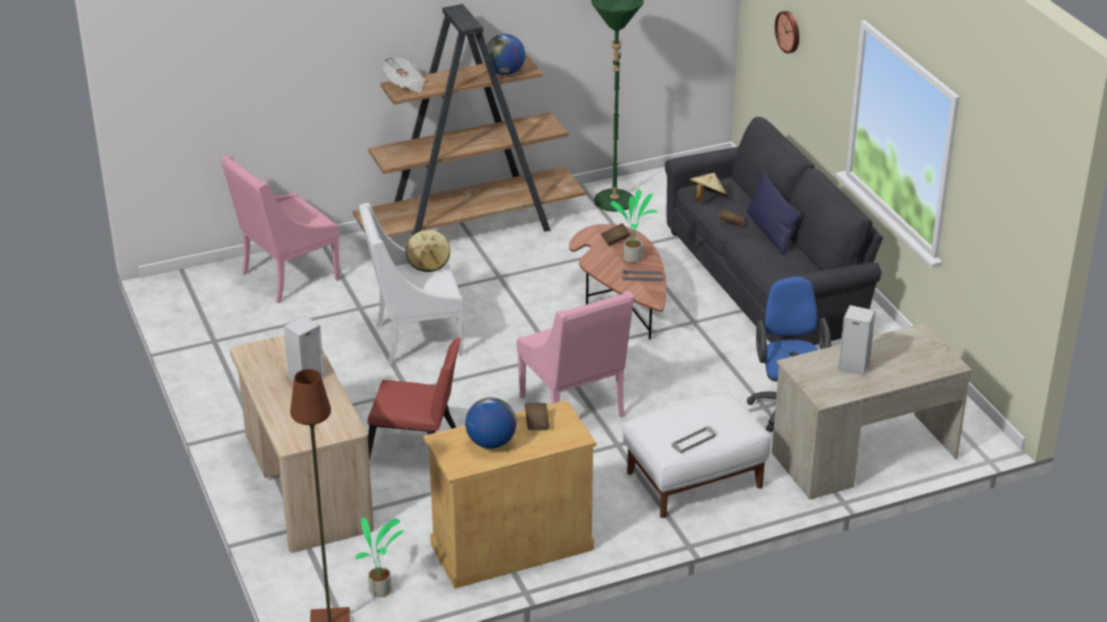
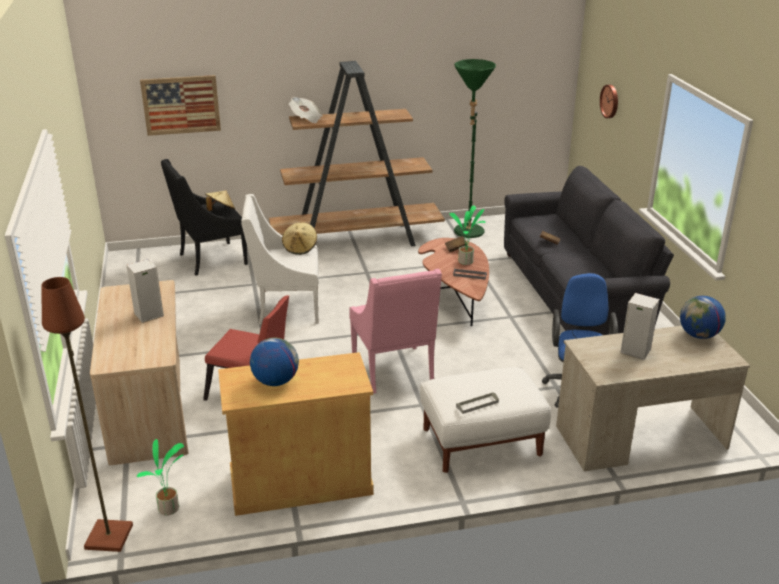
camera: 10 degrees right, 5 degrees down
pink armchair [221,155,340,303] -> black armchair [161,159,248,276]
globe [487,34,526,75] -> globe moved to [680,296,726,339]
brown book [525,403,550,430] -> none
beige hat [689,173,728,202] -> beige hat moved to [205,190,235,211]
blue pillow [747,172,801,255] -> none
none -> picture [140,75,221,136]

